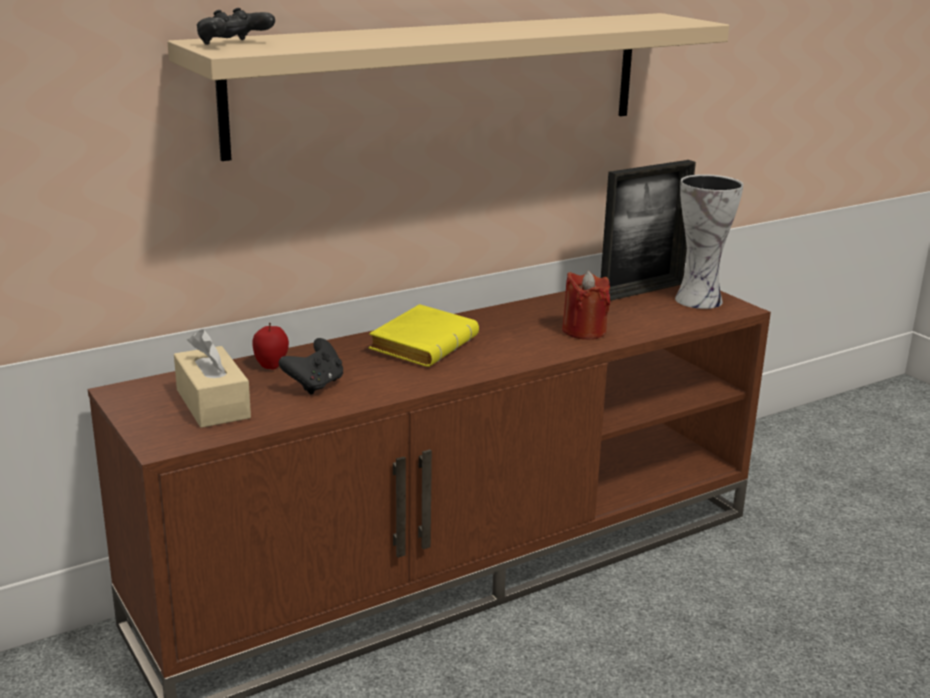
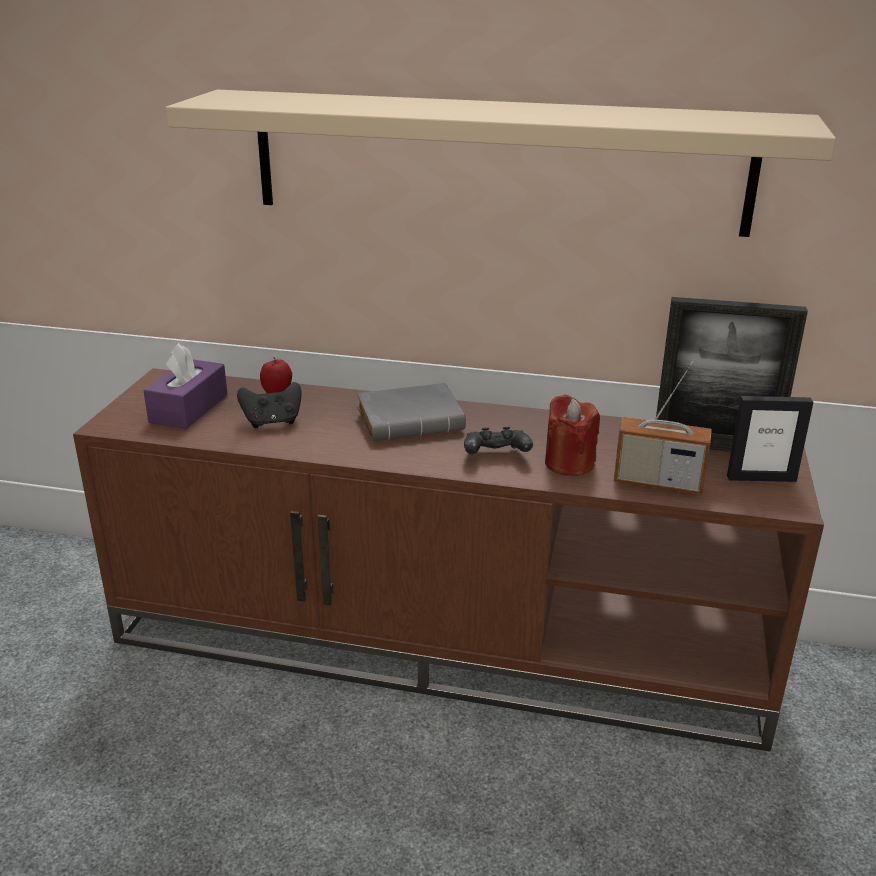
camera: 45 degrees right, 5 degrees up
beige tissue box [174,329,251,428] -> purple tissue box [143,343,228,429]
black game controller [197,8,275,45] -> black game controller moved to [464,427,533,454]
yellow book [369,304,479,367] -> grey book [357,383,466,441]
vase [675,174,743,309] -> picture frame [727,396,813,482]
none -> radio [614,361,712,494]

